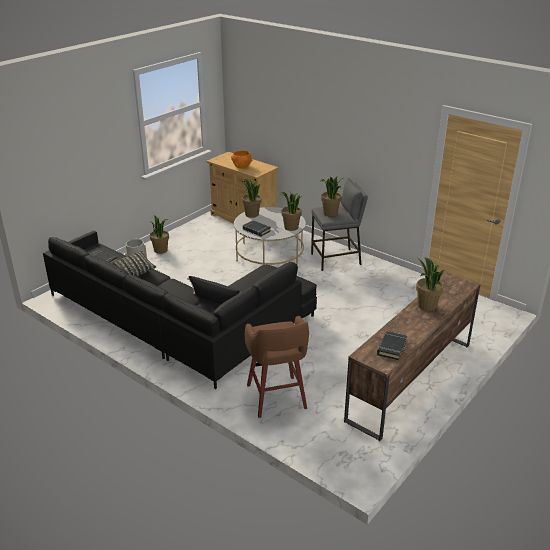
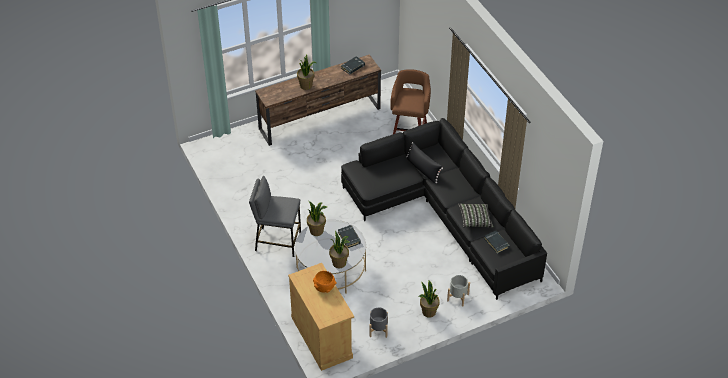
camera: 155 degrees left, 15 degrees up
potted plant [320,177,343,216] -> none
none -> grey planter [369,308,388,338]

